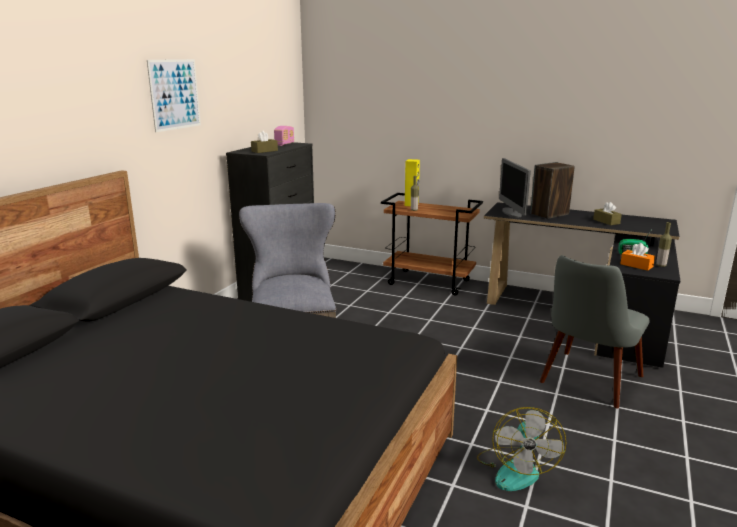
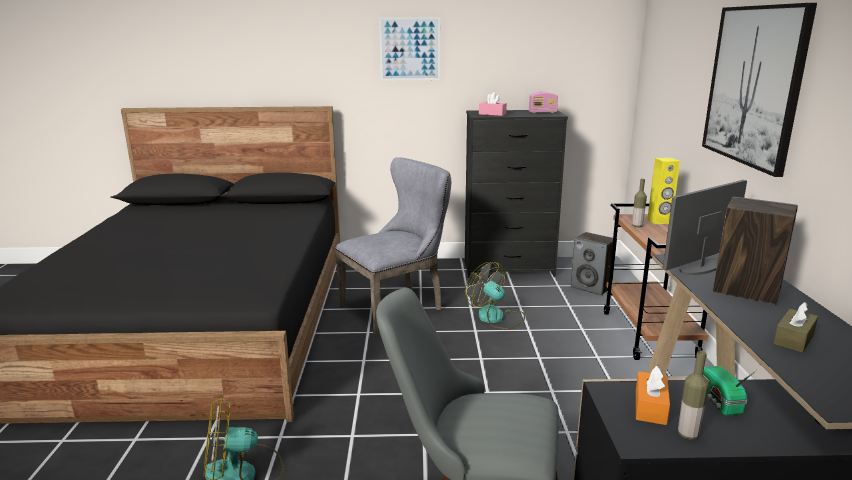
camera: 65 degrees right, 0 degrees up
brown tissue box [251,131,278,153] -> pink tissue box [479,92,507,116]
none -> fan [465,262,525,330]
none -> speaker [571,232,617,296]
none -> picture [702,3,817,177]

